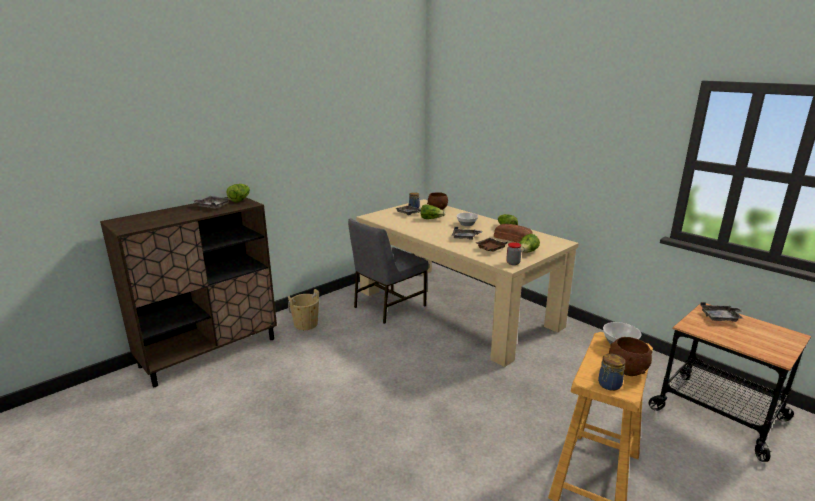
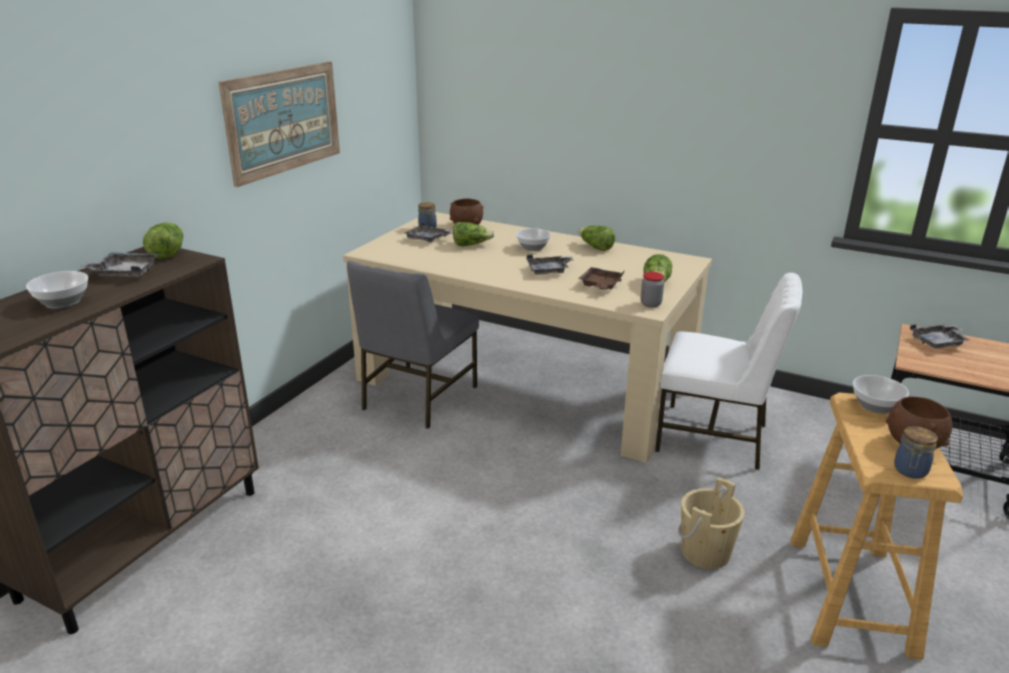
camera: 20 degrees left, 5 degrees up
beige bucket [288,289,319,330] -> beige bucket moved to [678,477,745,569]
bread [494,224,533,243] -> none
none -> bowl [26,271,88,309]
none -> picture [219,62,340,187]
none -> white chair [655,273,803,470]

